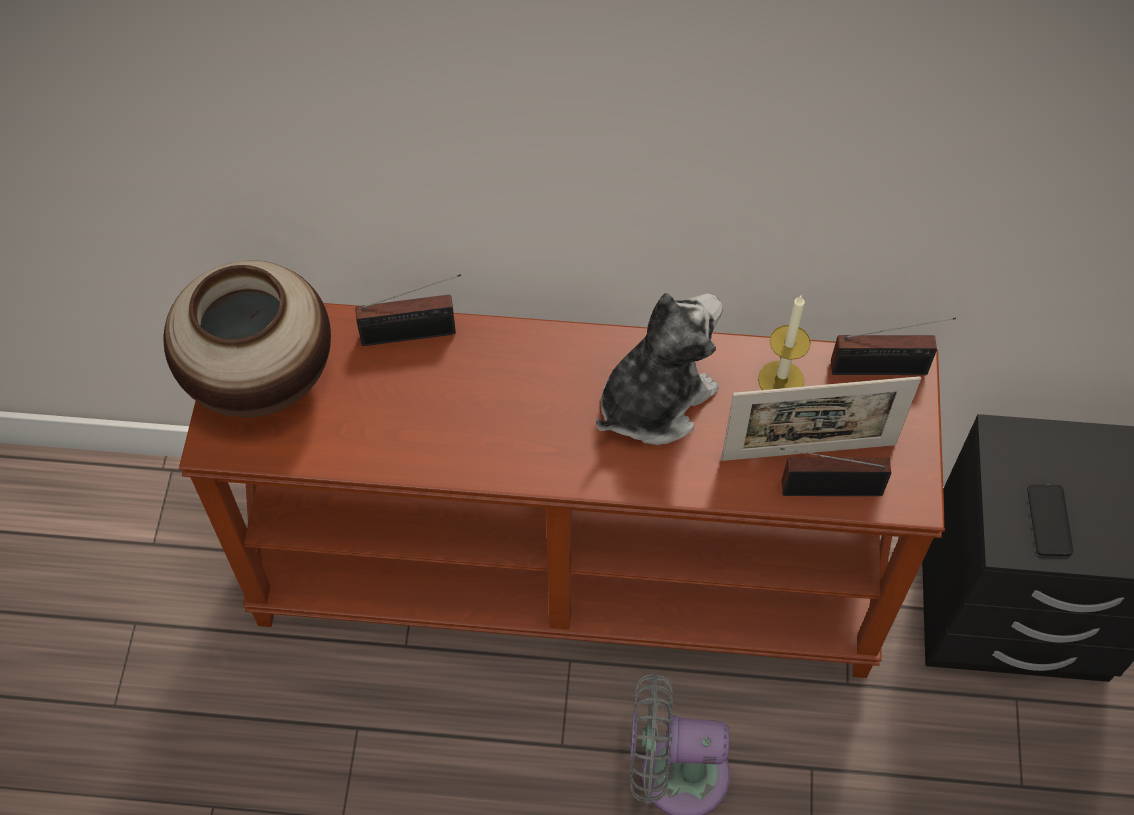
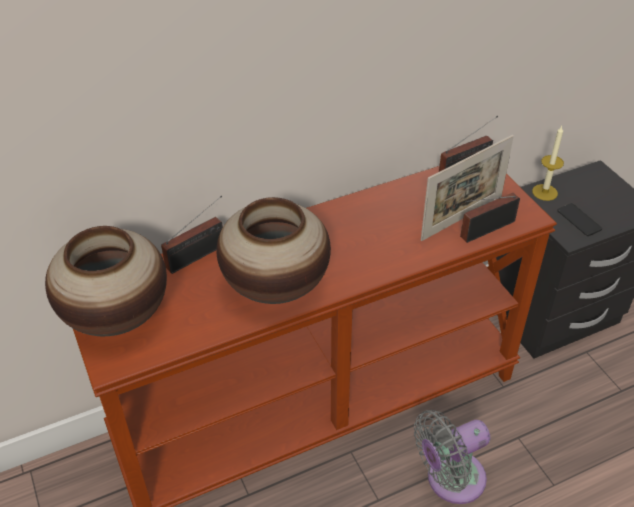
camera: 30 degrees left, 15 degrees down
plush toy [596,293,723,445] -> none
candle [758,294,811,390] -> candle moved to [532,126,564,201]
none -> vase [216,197,331,304]

